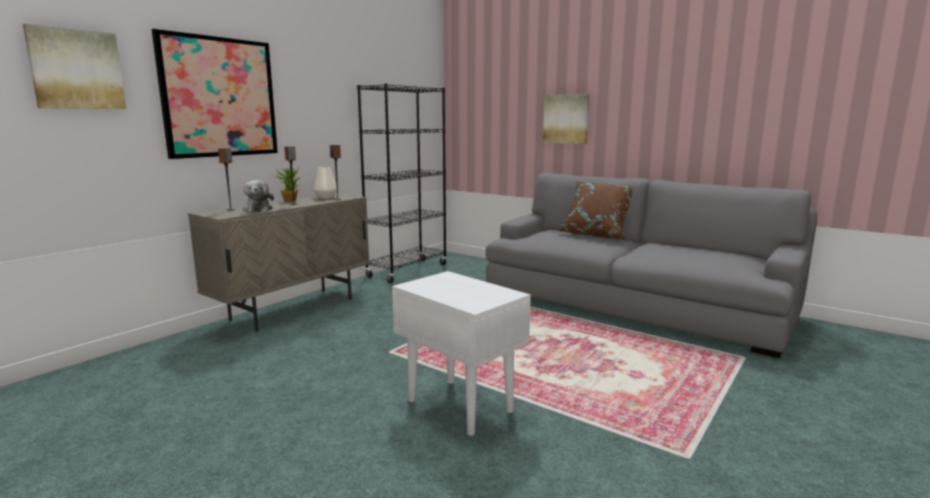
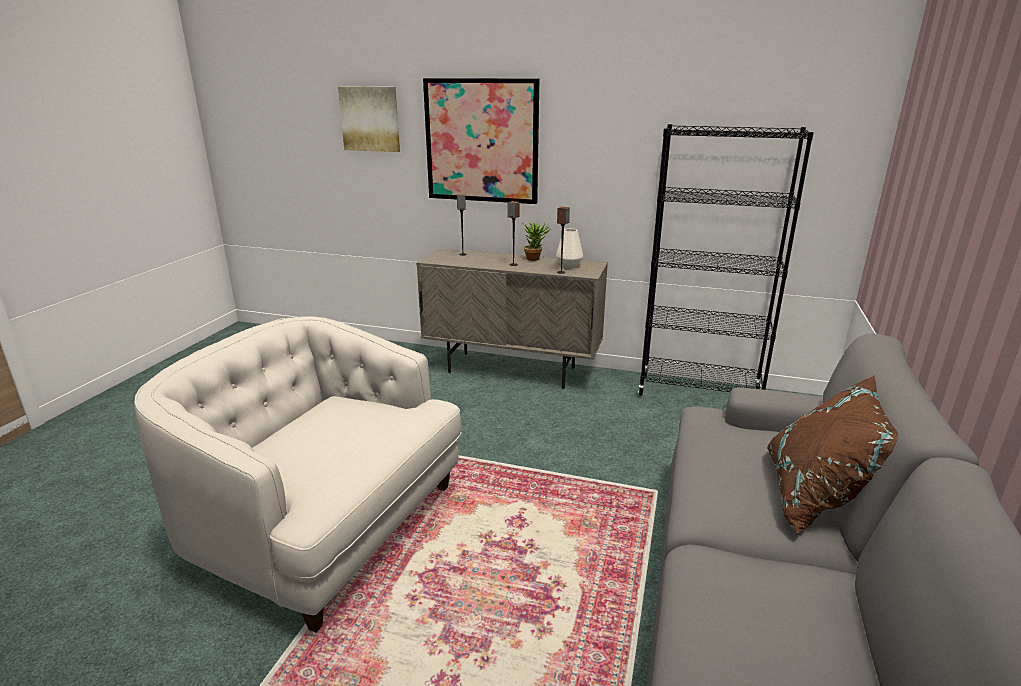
camera: 70 degrees right, 10 degrees up
plush toy [243,180,274,212] -> none
white side table [392,271,531,436] -> white armchair [134,316,462,632]
picture [543,94,590,144] -> none

